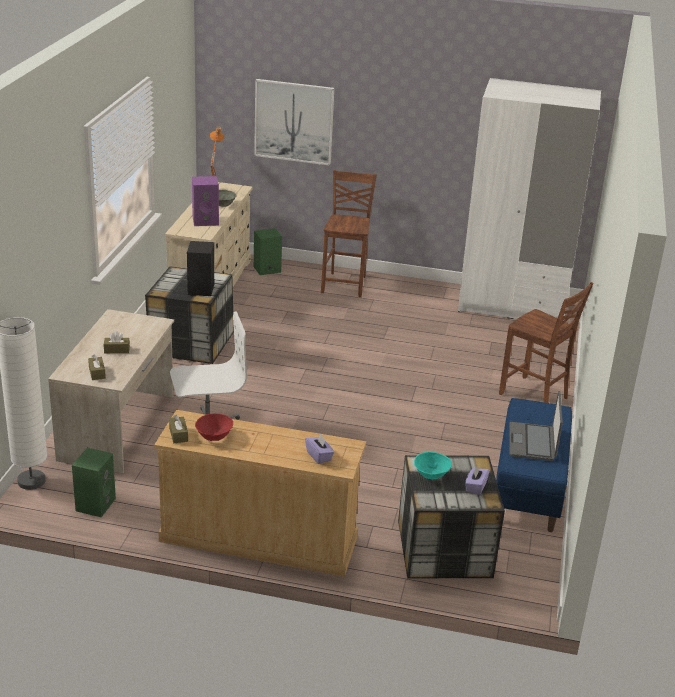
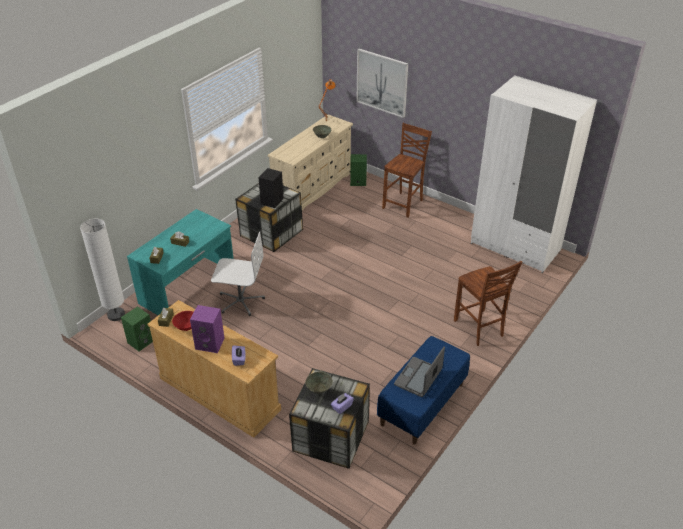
camera: 25 degrees right, 10 degrees up
beige desk [48,309,174,473] -> turquoise desk [127,209,234,315]
purple speaker [192,176,219,226] -> purple speaker moved to [190,305,225,353]
turquoise bowl [414,452,452,479] -> grey bowl [305,371,333,393]

